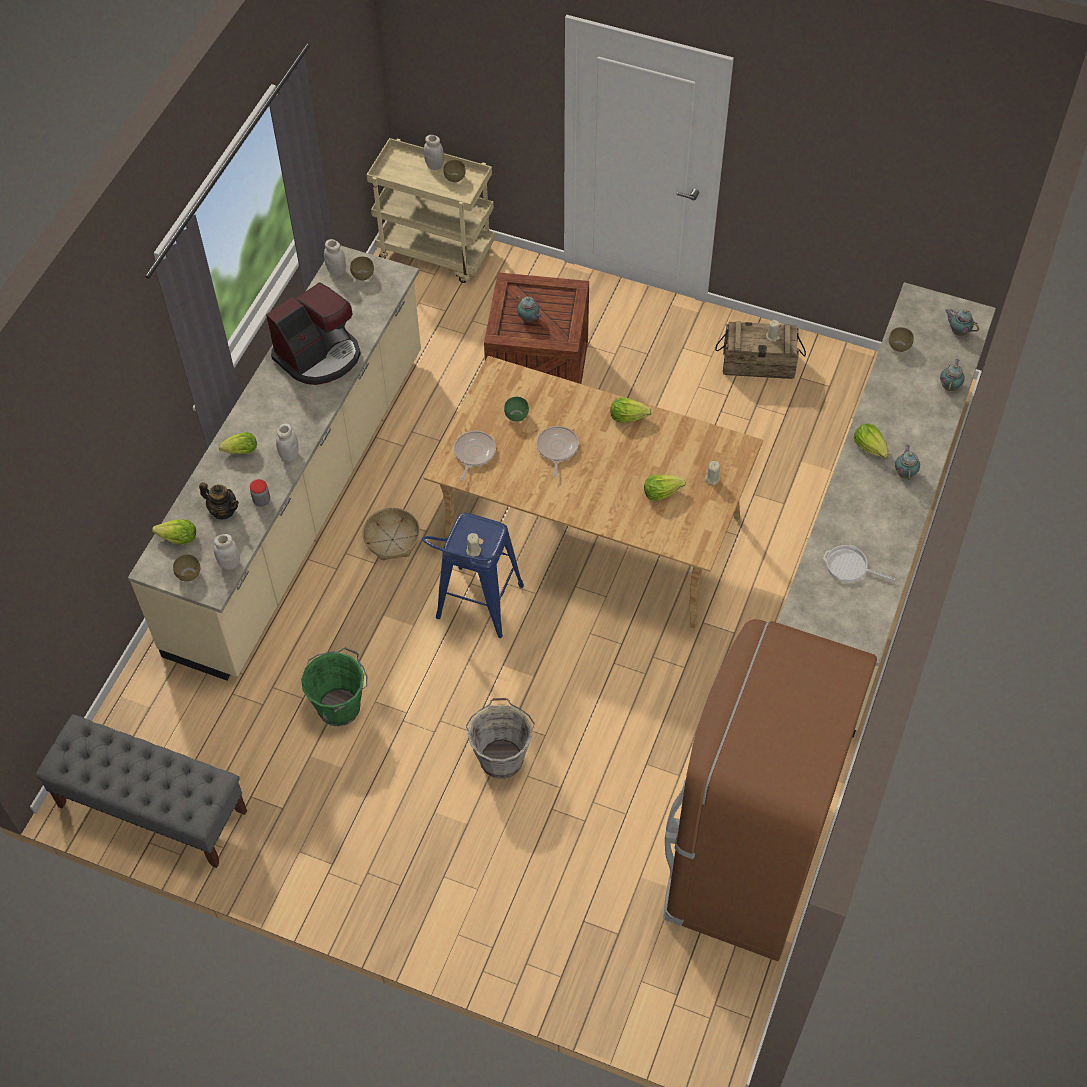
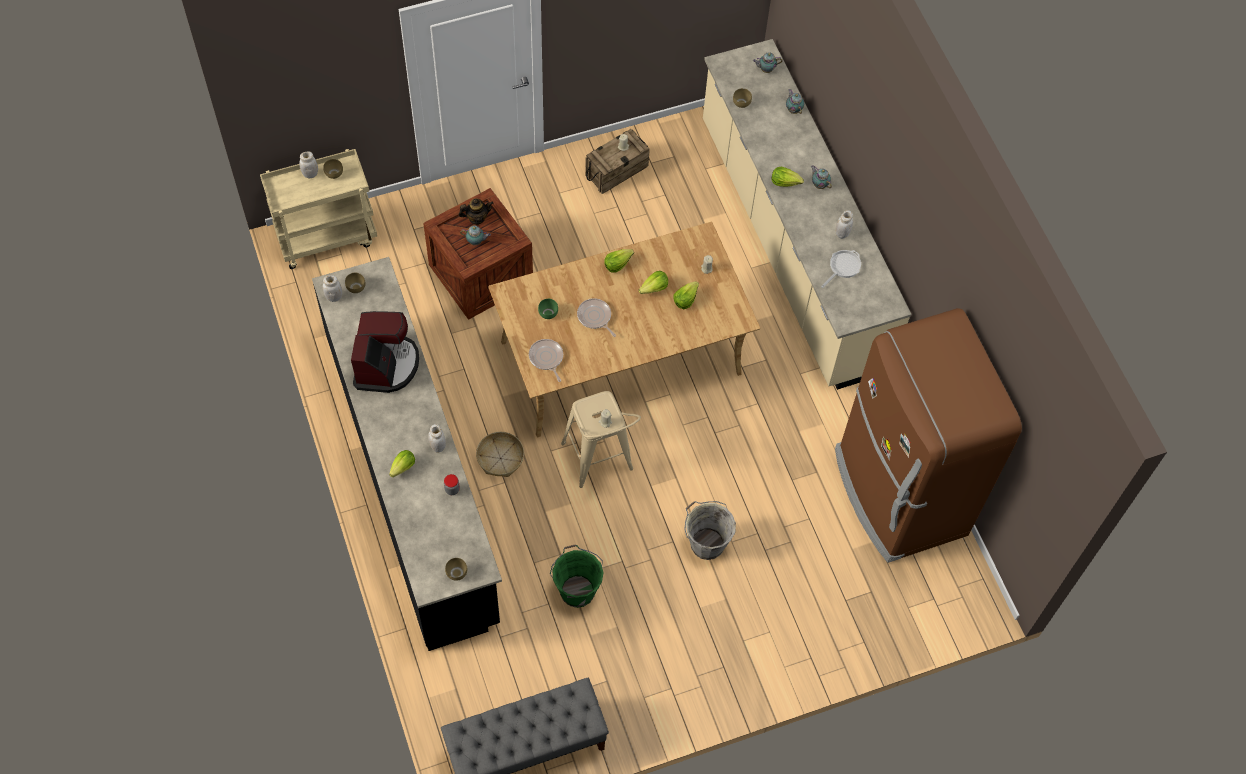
camera: 45 degrees left, 5 degrees up
beige counter [128,245,421,681] -> black counter [312,257,502,651]
lettuce [152,519,196,545] -> lettuce moved to [638,271,668,294]
teapot [199,482,239,519] -> teapot moved to [458,199,493,225]
white jar [214,534,240,570] -> white jar moved to [836,210,853,239]
blue stool [422,513,524,638] -> beige stool [561,391,641,488]
frying pan [823,545,895,582] -> frying pan turned 150 degrees clockwise [821,250,861,288]

